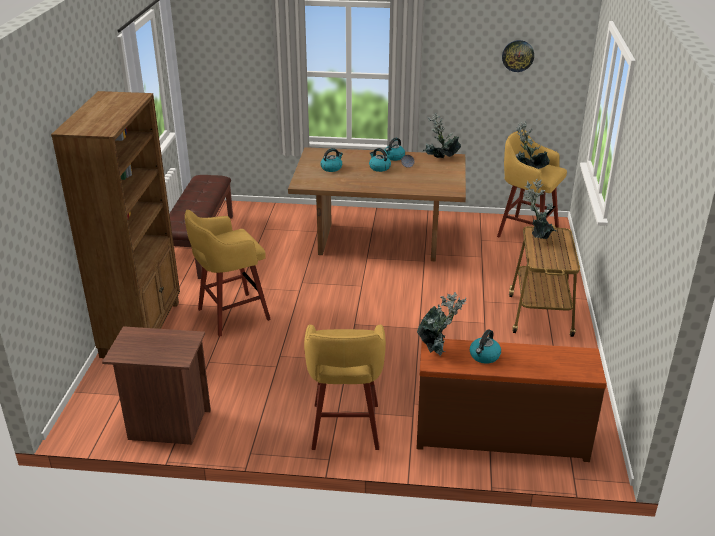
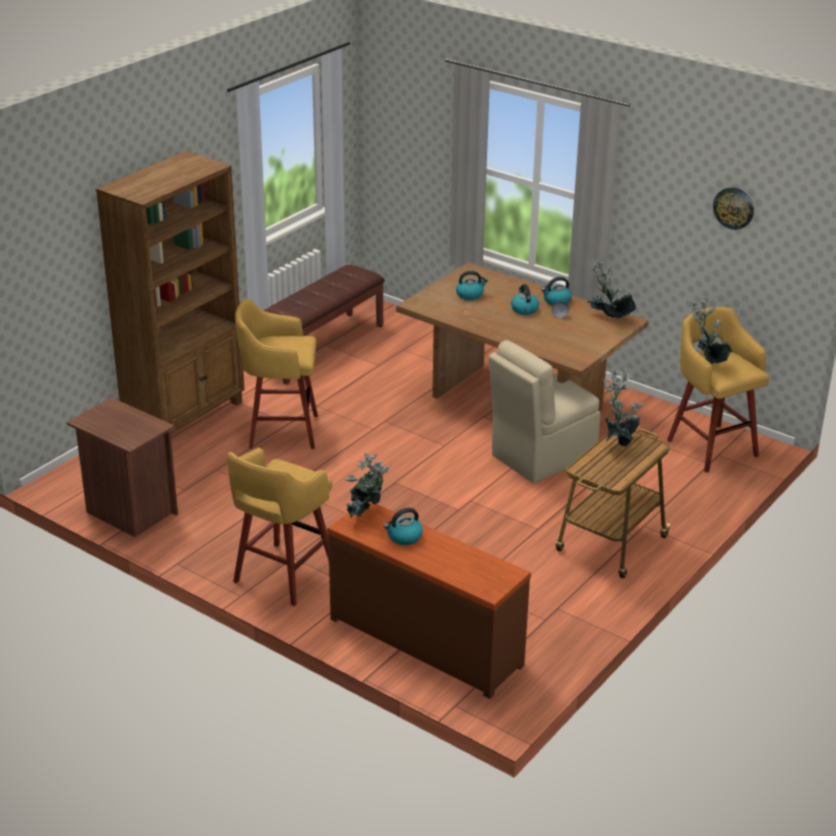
camera: 30 degrees right, 0 degrees up
none -> beige chair [489,340,601,483]

